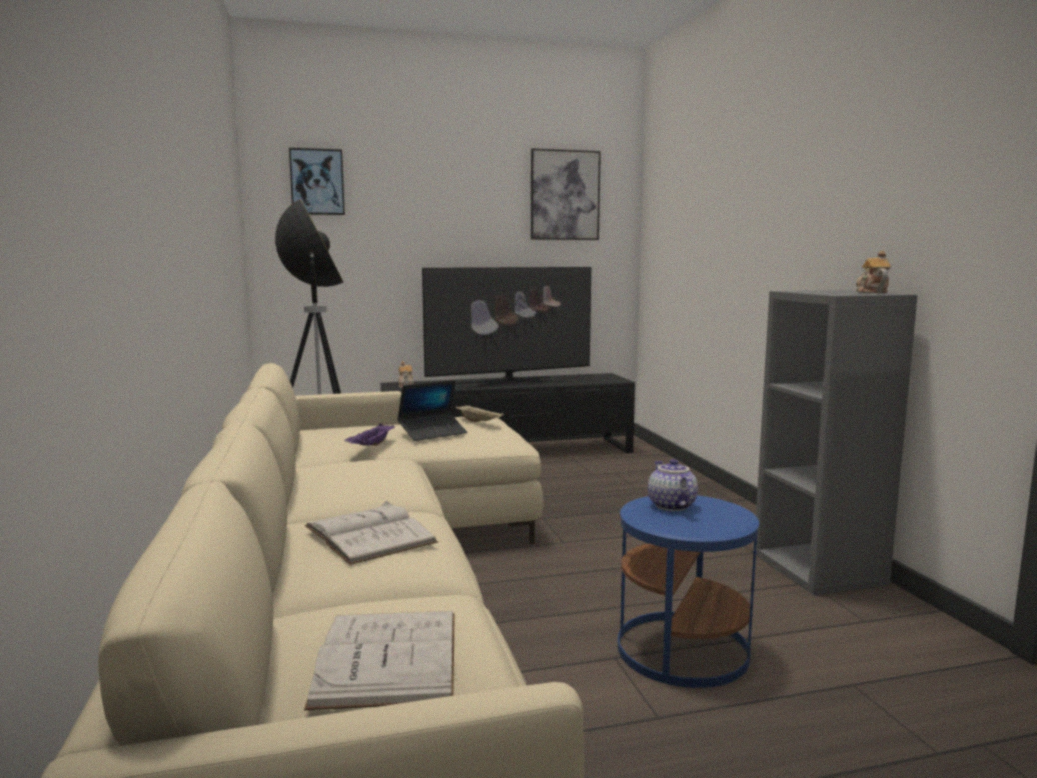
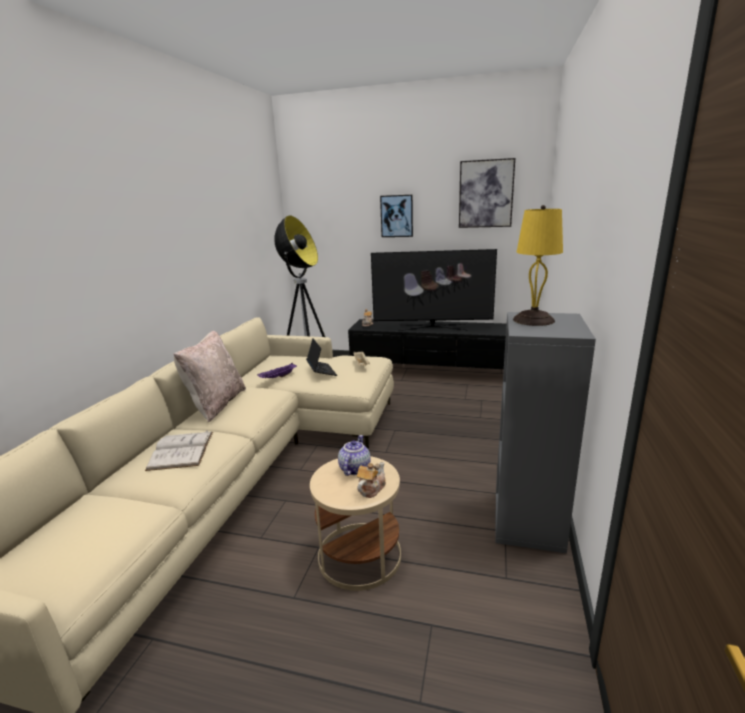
camera: 30 degrees right, 10 degrees up
picture [289,148,345,215] -> picture moved to [380,194,413,237]
white book [304,611,455,710] -> none
laptop [397,380,467,441] -> laptop turned 105 degrees counterclockwise [306,339,337,376]
blue side table [618,495,759,688] -> beige side table [310,456,401,591]
teapot [856,251,891,293] -> teapot moved to [357,462,386,498]
none -> beige pillow [173,331,246,422]
none -> yellow table lamp [513,205,563,326]

